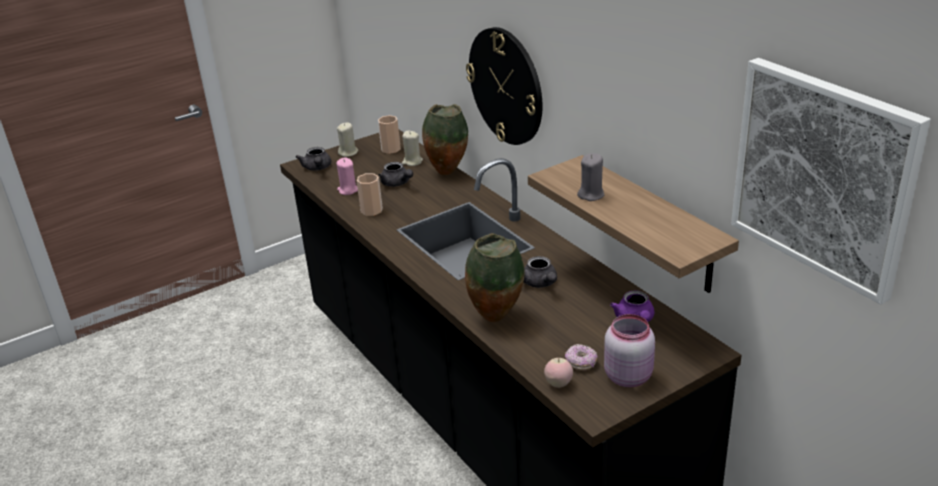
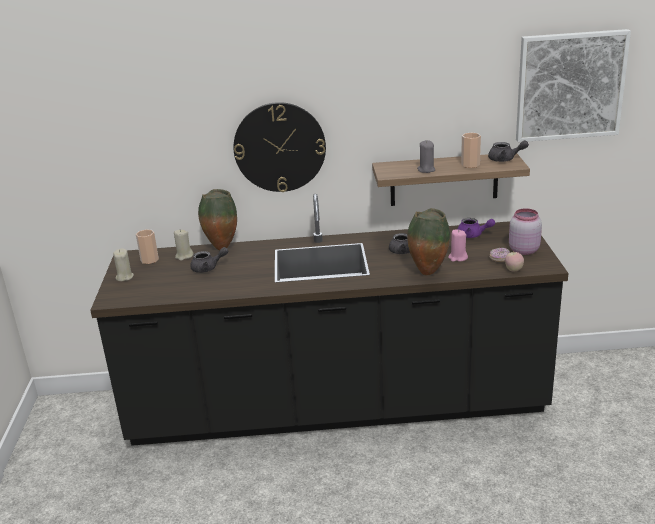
camera: 60 degrees left, 5 degrees down
grey teapot [296,147,331,171] -> grey teapot moved to [488,140,529,162]
pink candle [336,157,358,195] -> pink candle moved to [448,229,468,262]
cup [356,173,383,216] -> cup moved to [461,133,481,168]

